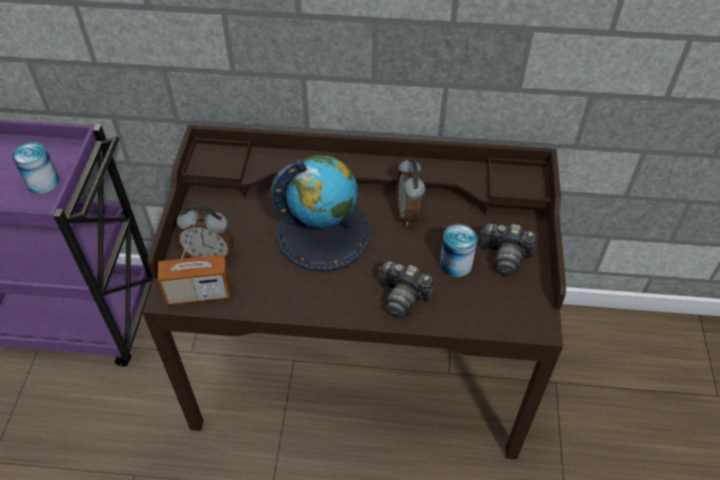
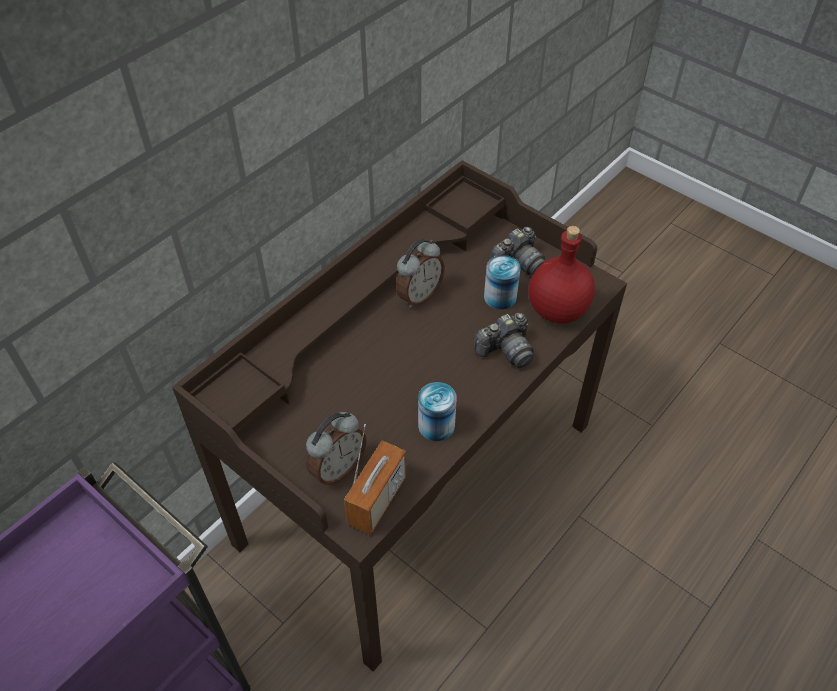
camera: 55 degrees left, 0 degrees up
can [12,142,59,194] -> can moved to [418,382,457,441]
globe [270,155,371,272] -> none
alarm clock [396,158,425,226] -> alarm clock turned 75 degrees counterclockwise [396,239,445,308]
none -> red bottle [528,226,595,324]

